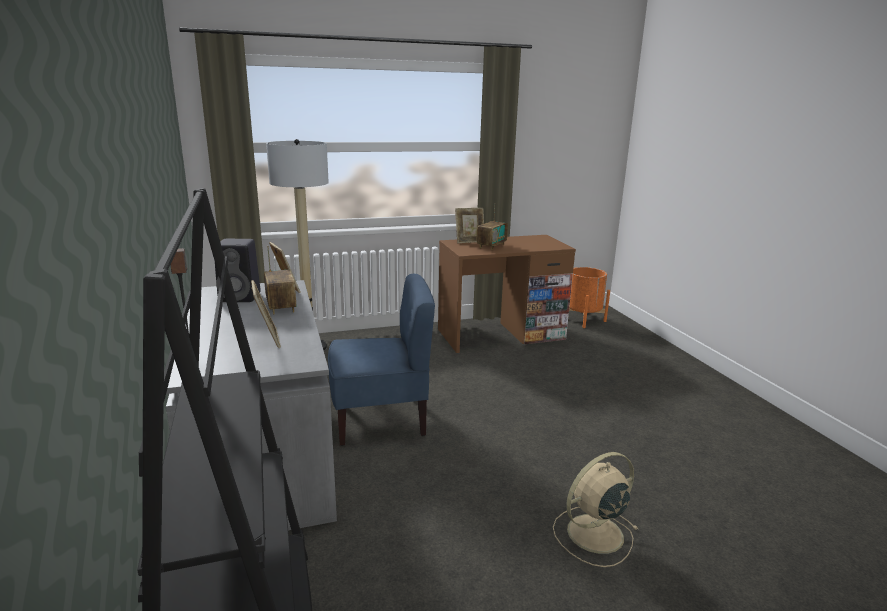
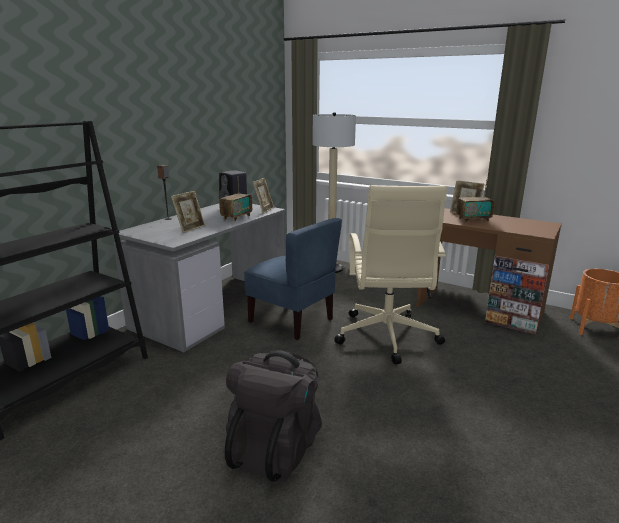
camera: 50 degrees right, 0 degrees up
beige fan [553,452,638,567] -> black backpack [225,350,322,482]
none -> beige office chair [334,185,447,364]

